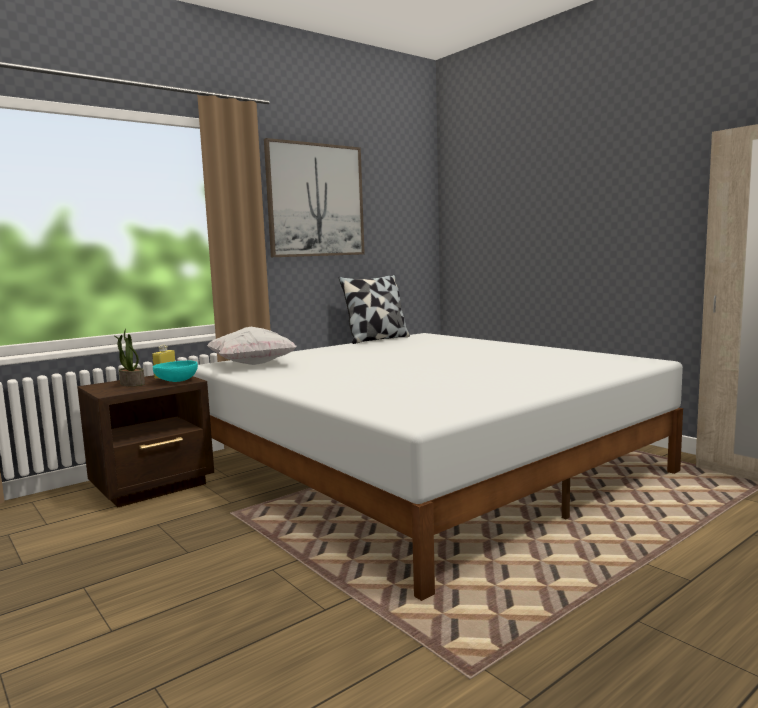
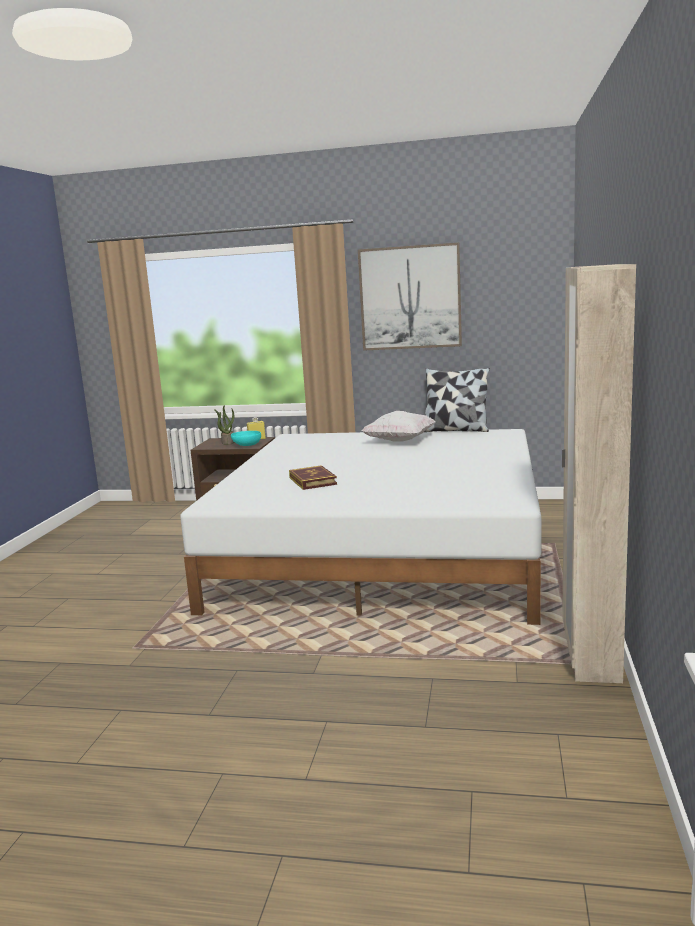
camera: 50 degrees right, 5 degrees up
white pillow [207,327,297,365] -> white pillow moved to [361,411,435,441]
none -> book [289,465,337,490]

